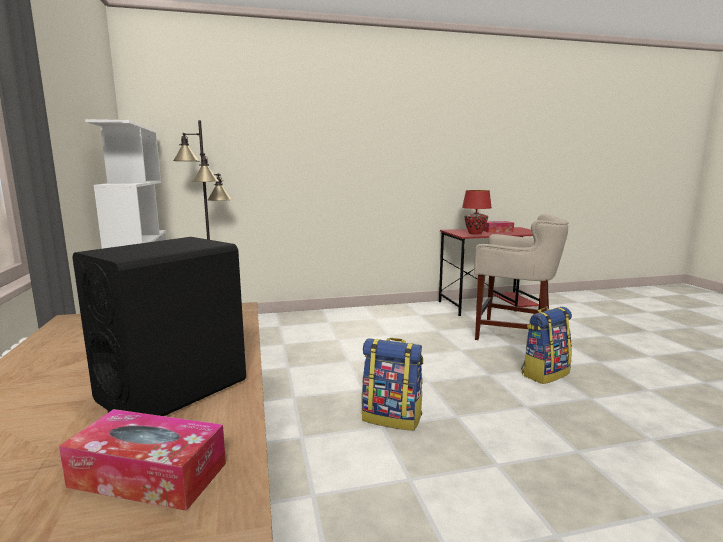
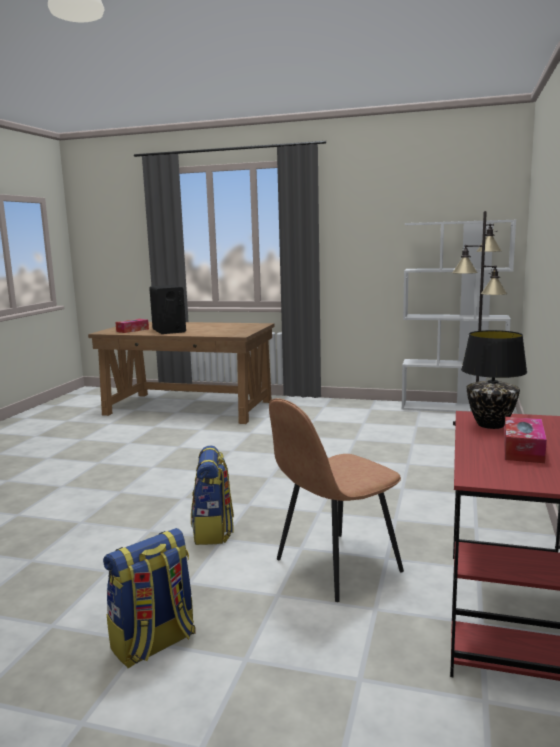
camera: 120 degrees right, 0 degrees up
backpack [362,338,423,431] -> backpack moved to [103,528,195,668]
red table lamp [462,190,491,235] -> black table lamp [461,330,527,429]
beige stool [474,214,568,340] -> brown chair [269,398,404,602]

